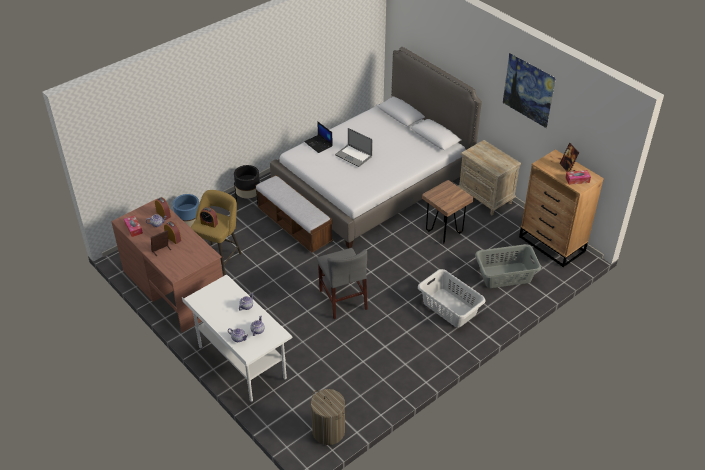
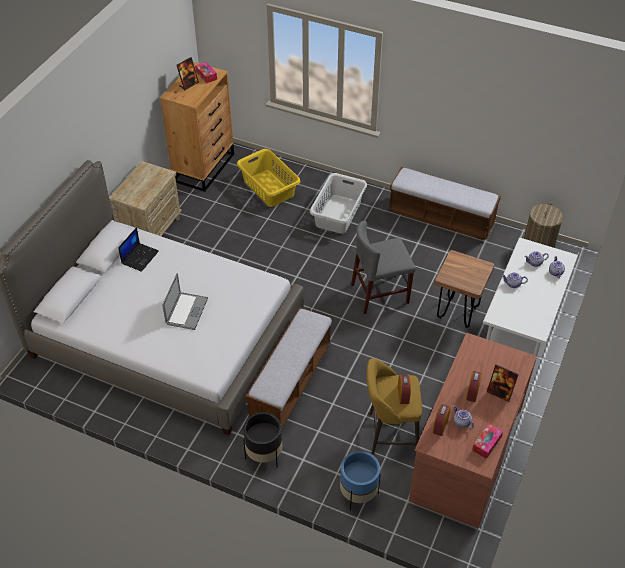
camera: 115 degrees left, 5 degrees up
laptop [304,121,333,153] -> laptop moved to [118,227,159,272]
grey chair [317,248,368,319] -> grey chair turned 150 degrees counterclockwise [351,221,416,314]
brown stool [422,180,473,243] -> brown stool moved to [435,250,494,328]
grey laundry basket [475,244,541,288] -> yellow laundry basket [237,149,301,207]
picture [503,53,556,128] -> none
none -> bench [388,167,501,240]

